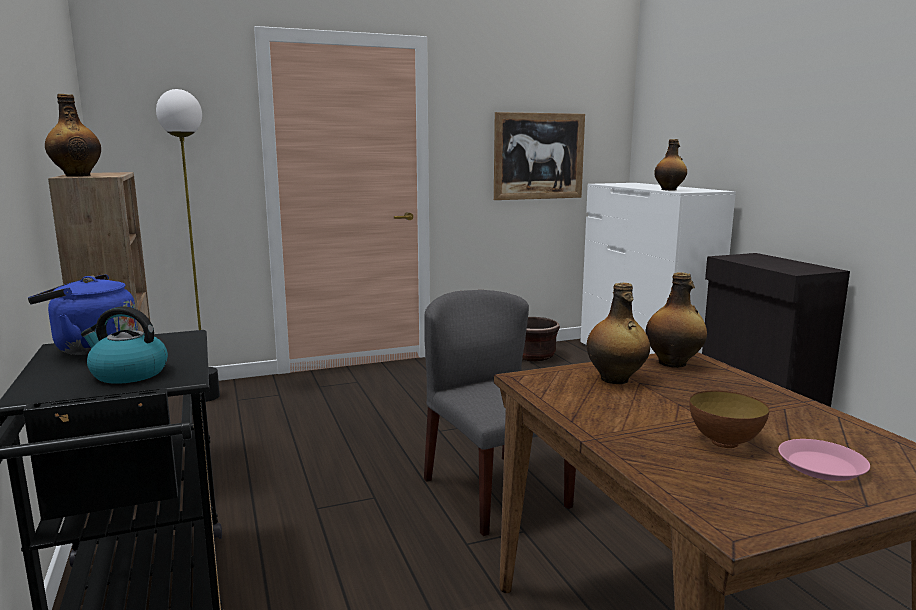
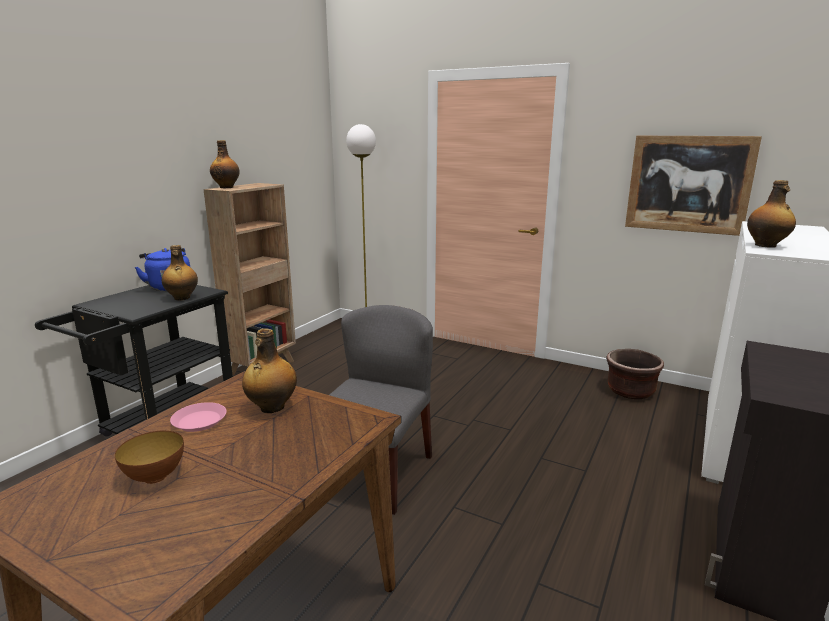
camera: 50 degrees right, 5 degrees up
kettle [81,306,168,384] -> none
bottle [645,272,707,368] -> bottle moved to [162,245,198,300]
pink plate [778,439,870,481] -> pink plate moved to [170,402,227,432]

